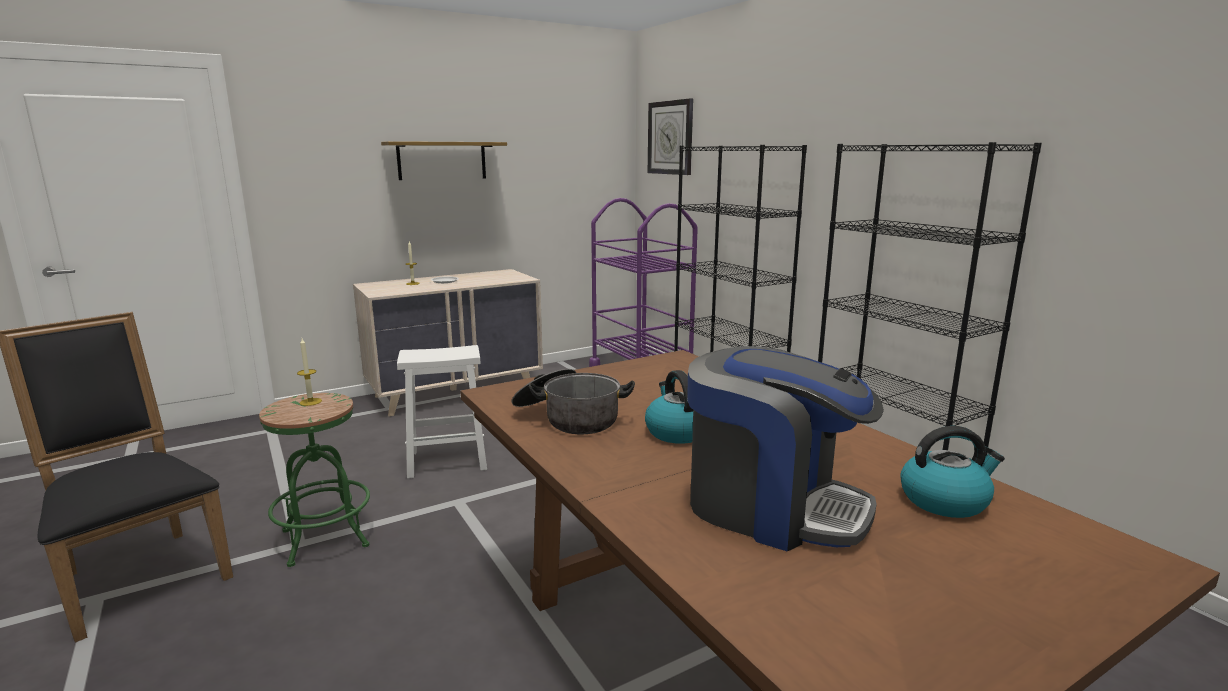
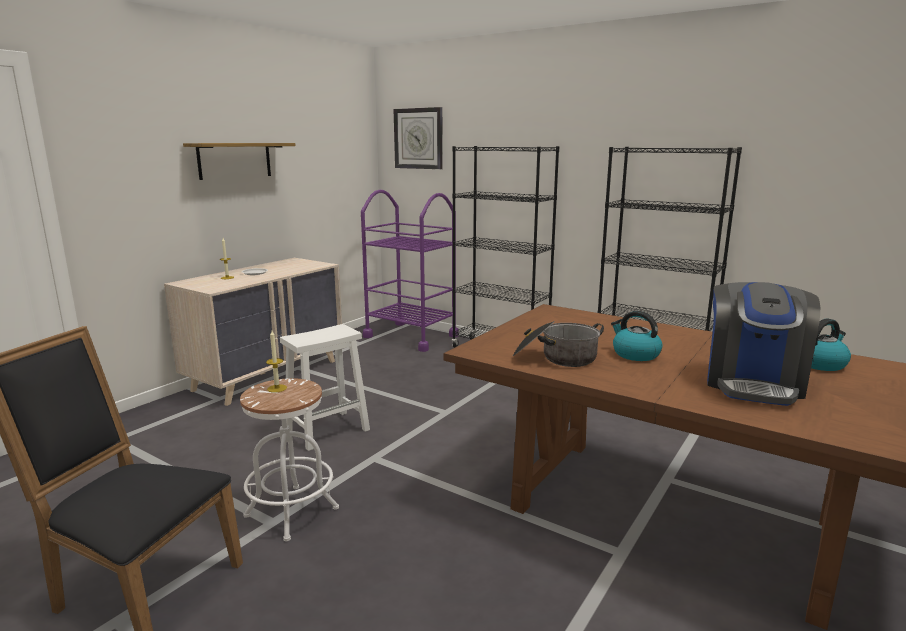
camera: 25 degrees left, 0 degrees up
green stool [259,393,370,567] -> white stool [240,378,339,541]
coffee machine [687,346,884,551] -> coffee machine turned 105 degrees clockwise [707,282,820,406]

